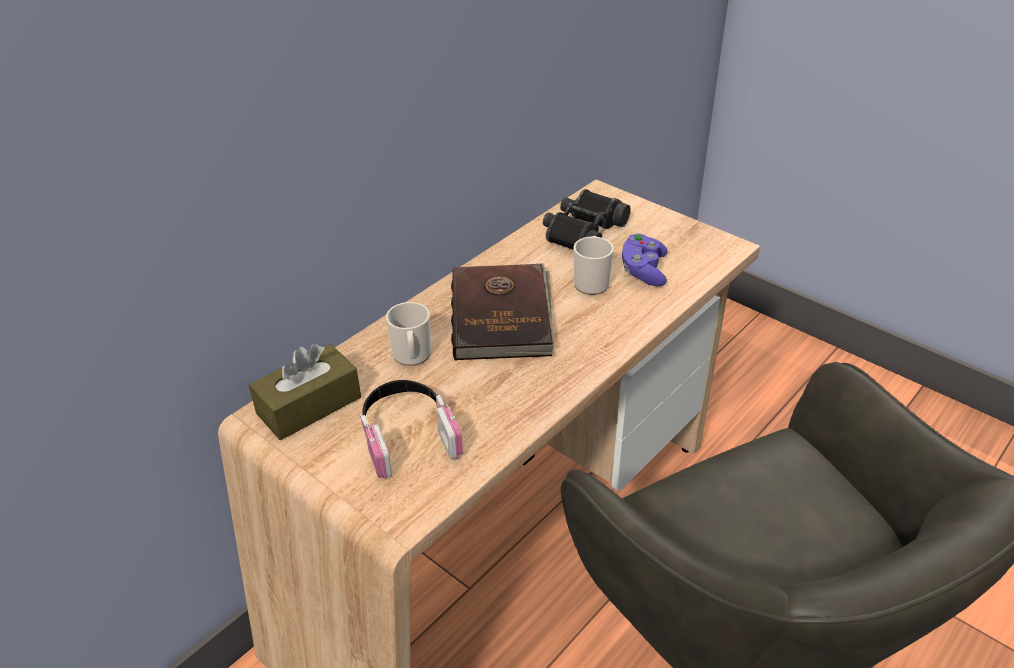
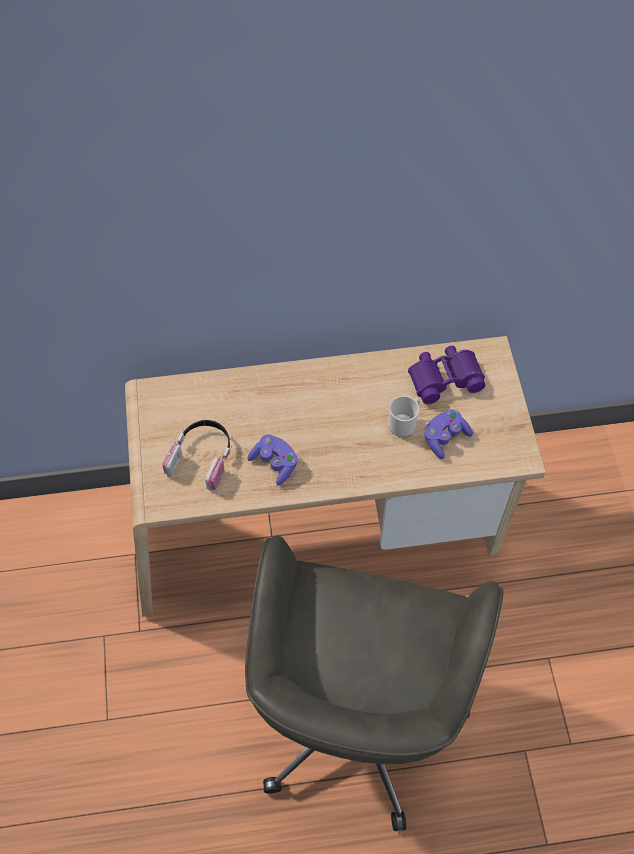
camera: 40 degrees right, 20 degrees up
brown tissue box [249,343,361,440] -> none
mug [386,302,431,366] -> none
brown book [451,263,555,361] -> none
black binoculars [543,189,631,250] -> purple binoculars [408,346,485,404]
none -> purple game controller [248,434,298,486]

